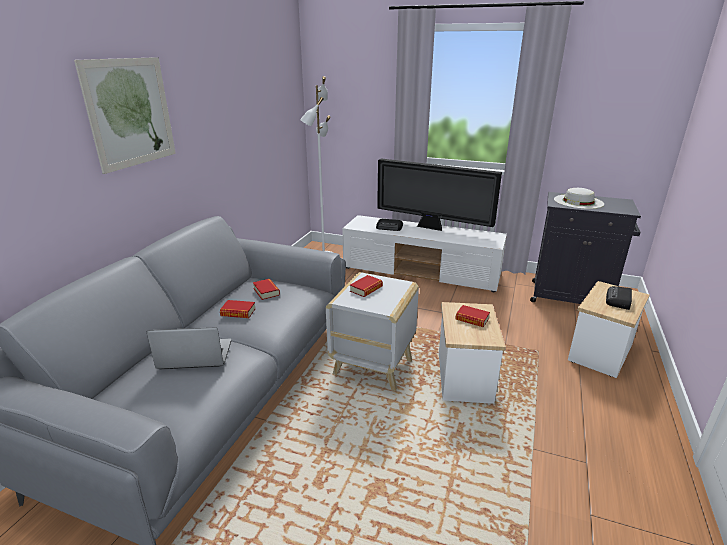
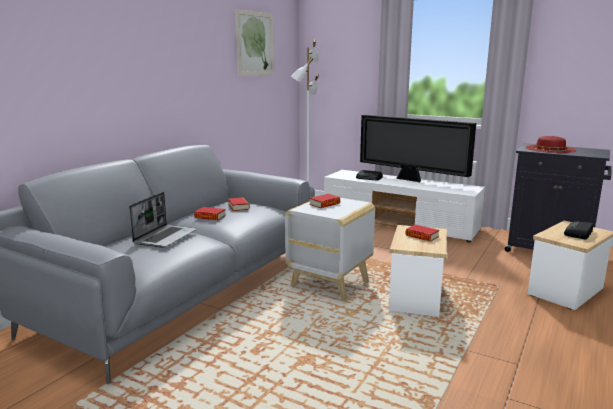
camera: 10 degrees right, 10 degrees down
picture [74,57,176,174] -> picture moved to [235,9,274,76]
laptop [147,327,231,369] -> laptop turned 105 degrees clockwise [129,192,197,248]
white hat [554,188,604,209] -> red hat [526,136,577,153]

